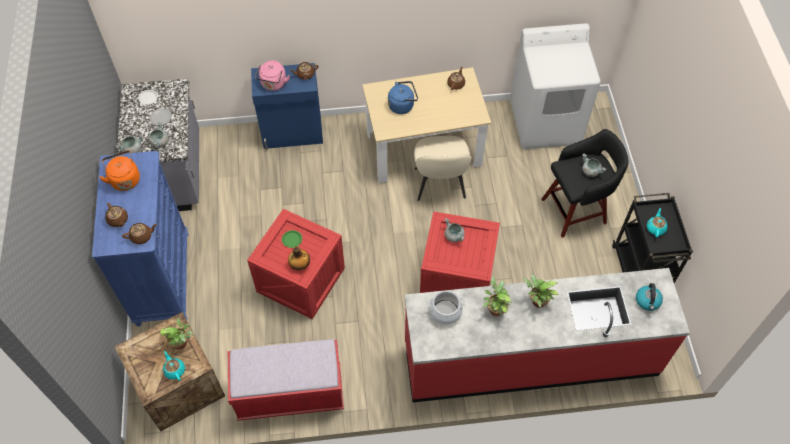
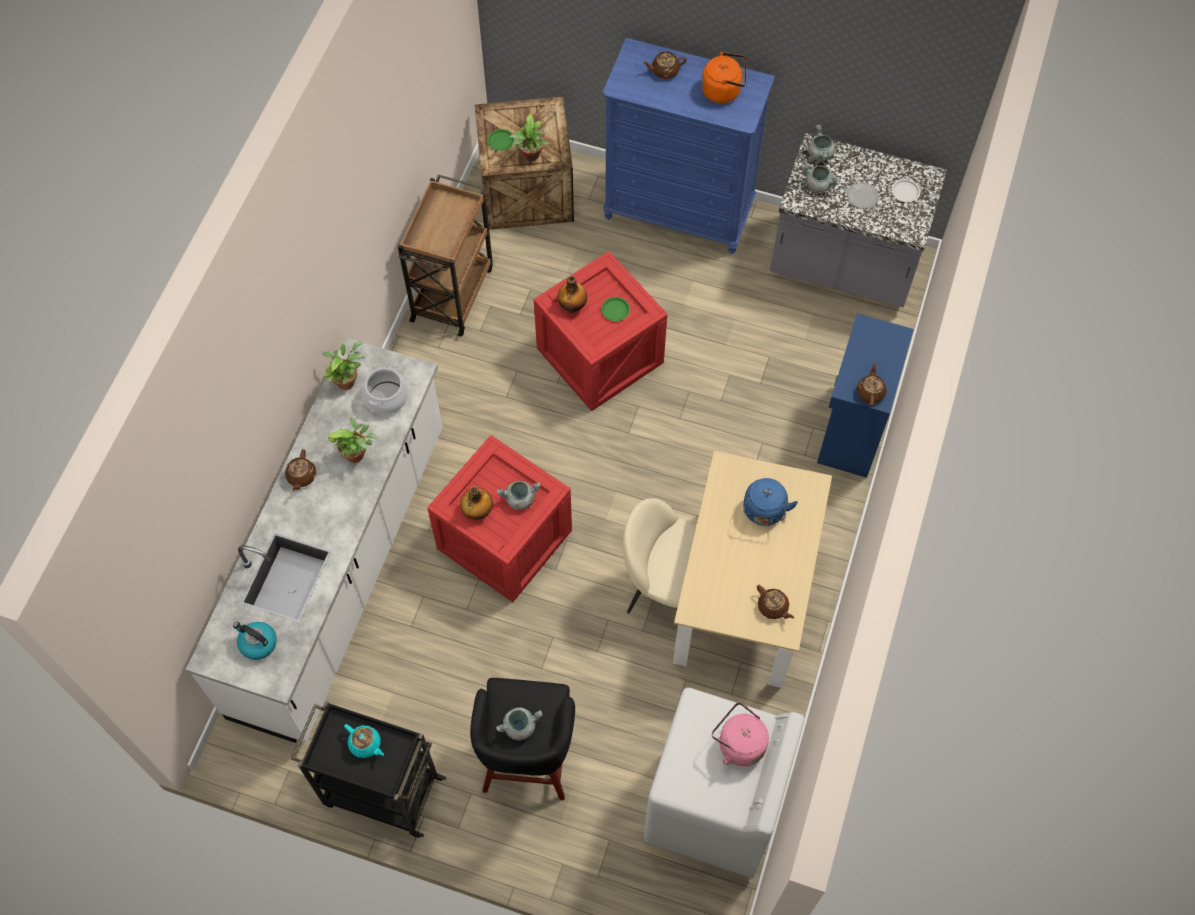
camera: 115 degrees right, 5 degrees up
brown teapot [122,223,157,244] -> brown teapot moved to [285,449,316,491]
turquoise teapot [163,351,185,381] -> green plate [488,129,515,151]
red bench [228,339,344,421] -> brown cart [398,175,493,336]
pink kettle [255,61,290,91] -> pink kettle moved to [712,702,769,766]
red counter [404,268,690,402] -> white counter [186,337,443,743]
potted plant [523,274,558,308] -> potted plant moved to [322,341,364,390]
none -> bottle [460,486,493,520]

